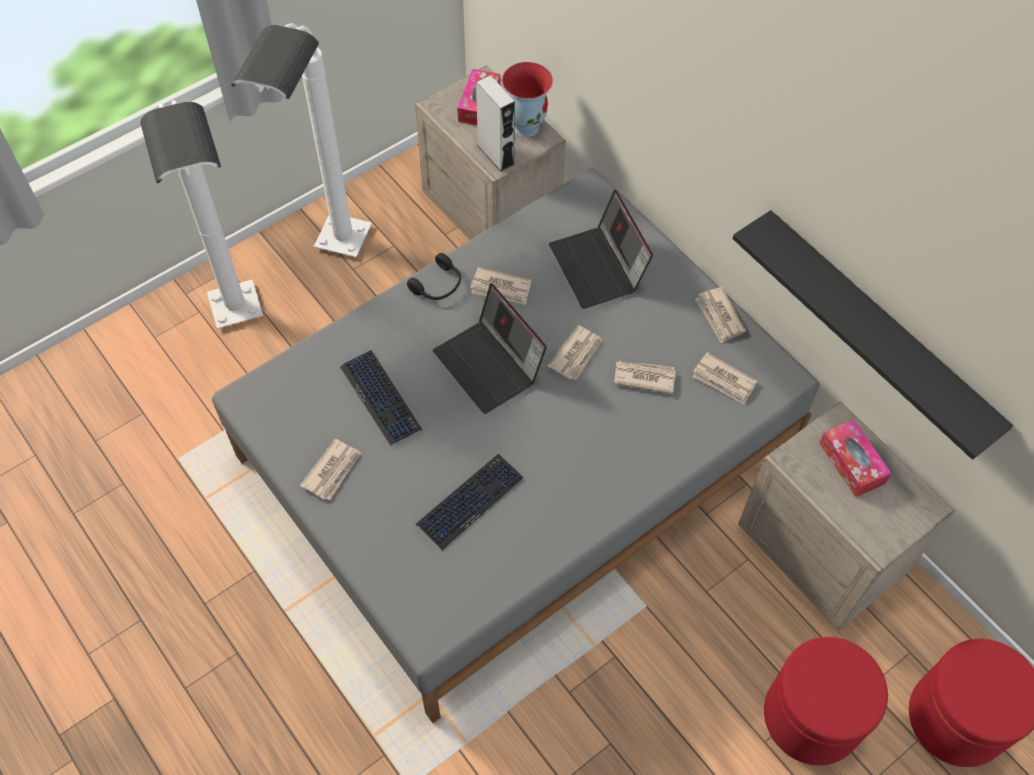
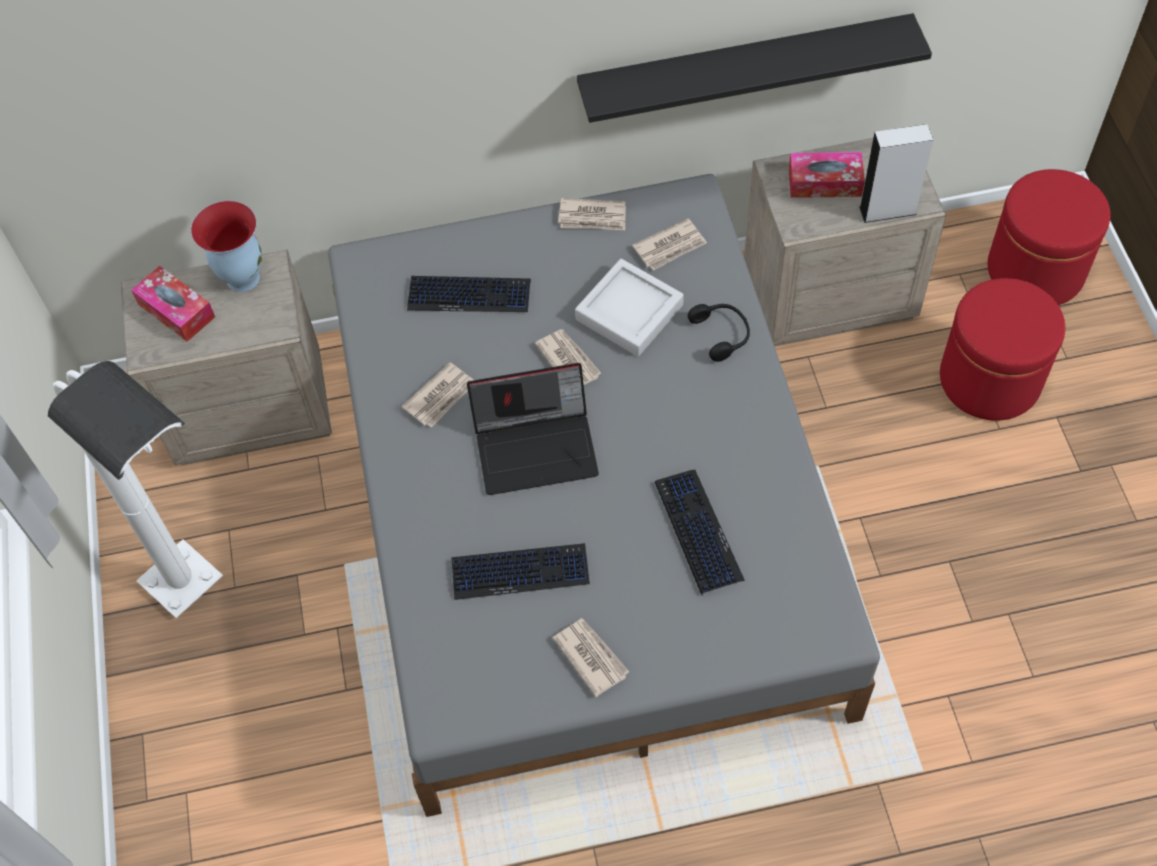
camera: 60 degrees left, 0 degrees up
white floor lamp [140,100,263,329] -> none
black headphones [407,253,461,300] -> black headphones moved to [688,304,750,362]
grey speaker [476,75,515,172] -> grey speaker moved to [859,124,933,223]
laptop [549,190,653,309] -> keyboard [407,276,531,312]
newspaper [614,361,676,394] -> grey tray [575,259,684,356]

